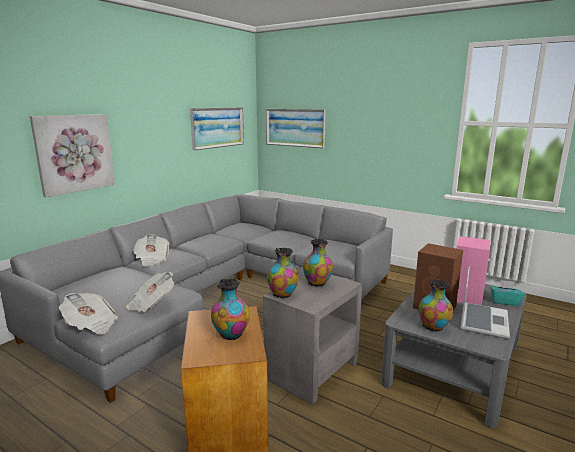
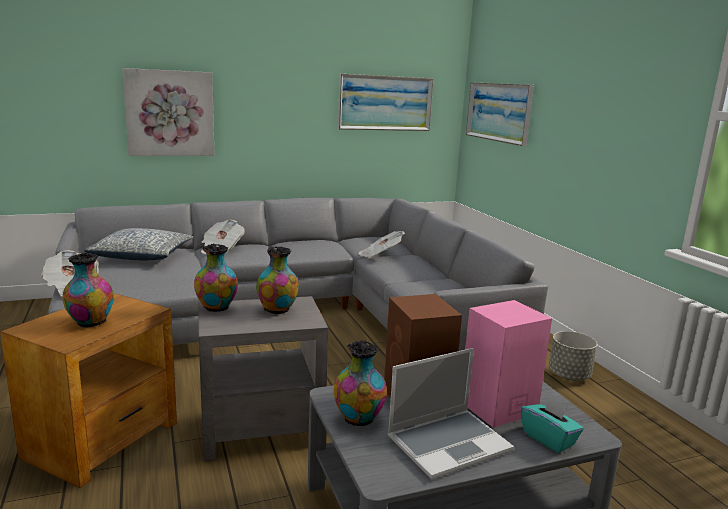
camera: 35 degrees right, 0 degrees up
newspaper [126,272,174,312] -> newspaper moved to [358,231,405,258]
none -> pillow [84,228,193,260]
none -> grey planter [549,331,597,380]

